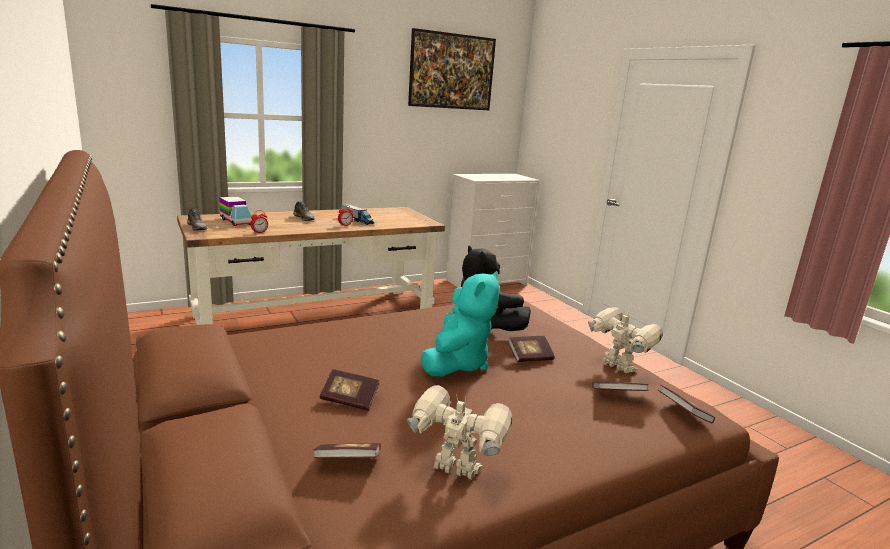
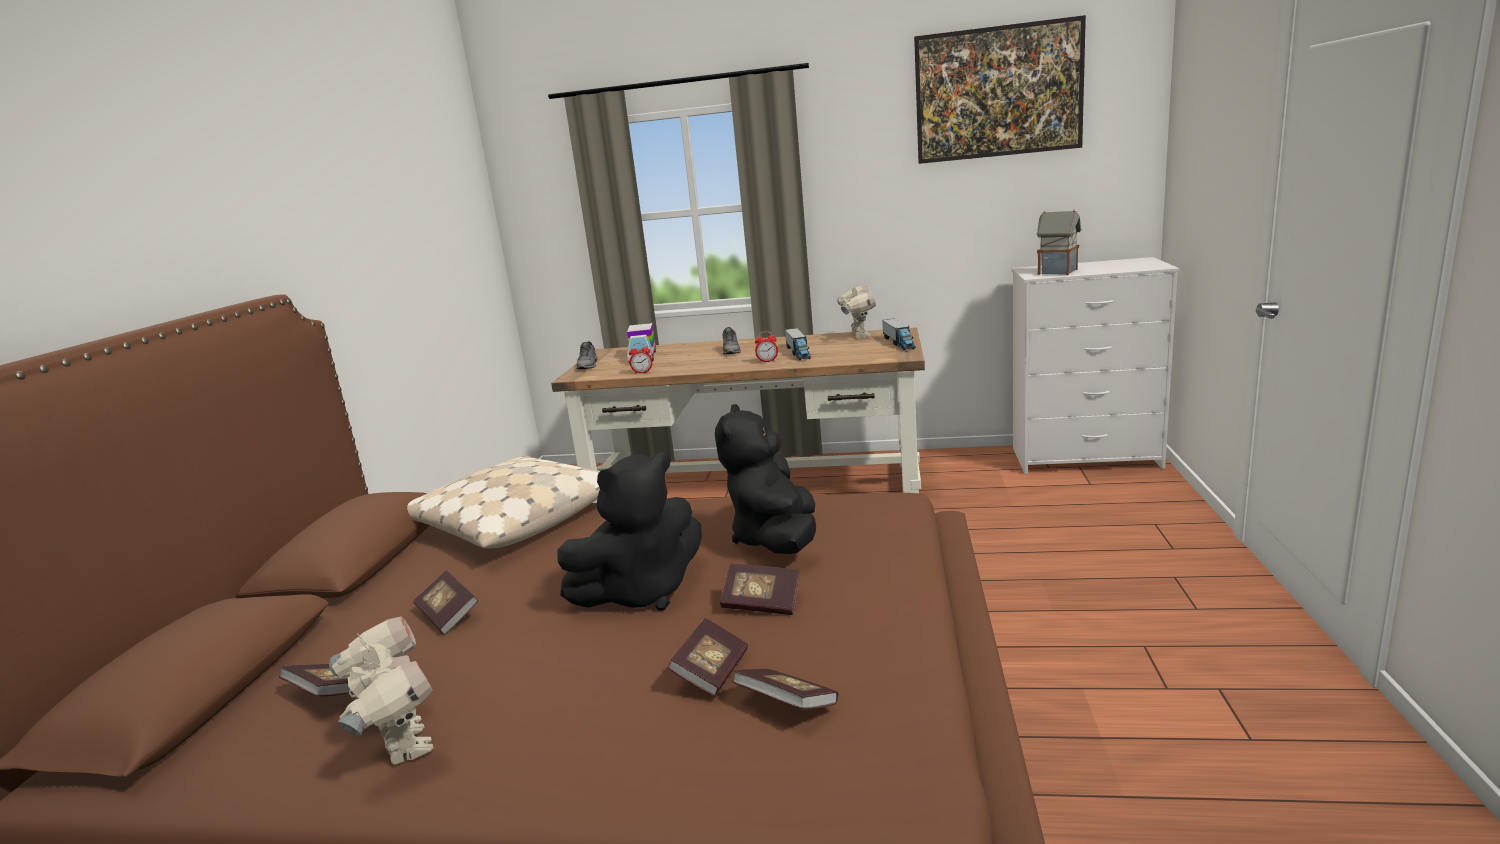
camera: 40 degrees right, 0 degrees up
turquoise plush toy [421,271,500,377] -> black plush toy [557,452,702,610]
toy robot [588,307,663,373] -> toy robot moved to [837,282,876,338]
book [658,385,715,423] -> book moved to [668,618,748,696]
none -> beige pillow [407,456,600,548]
none -> toy truck [882,319,916,350]
none -> toy house [1036,209,1082,275]

